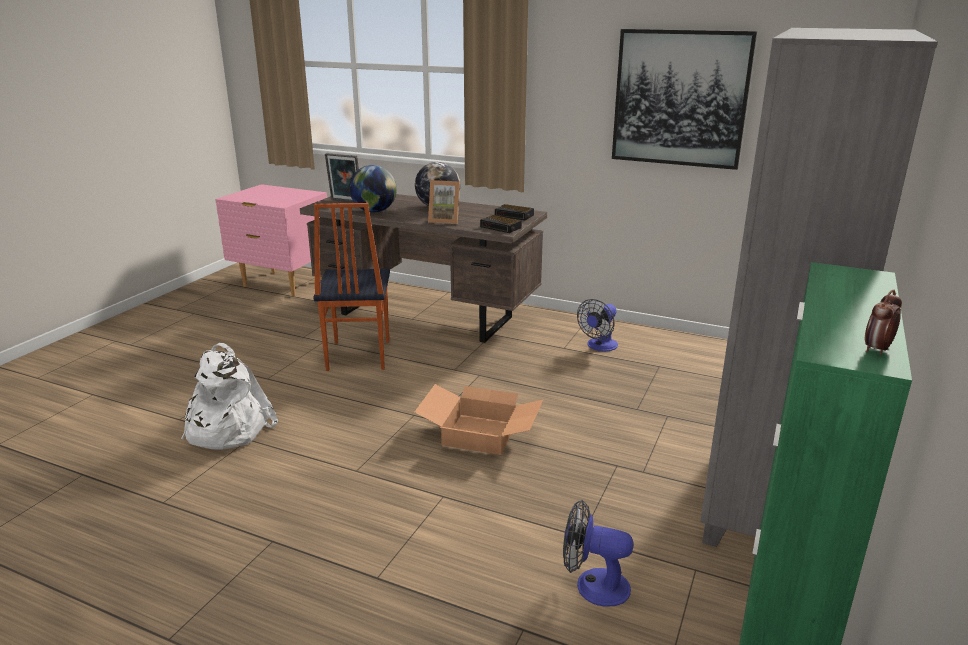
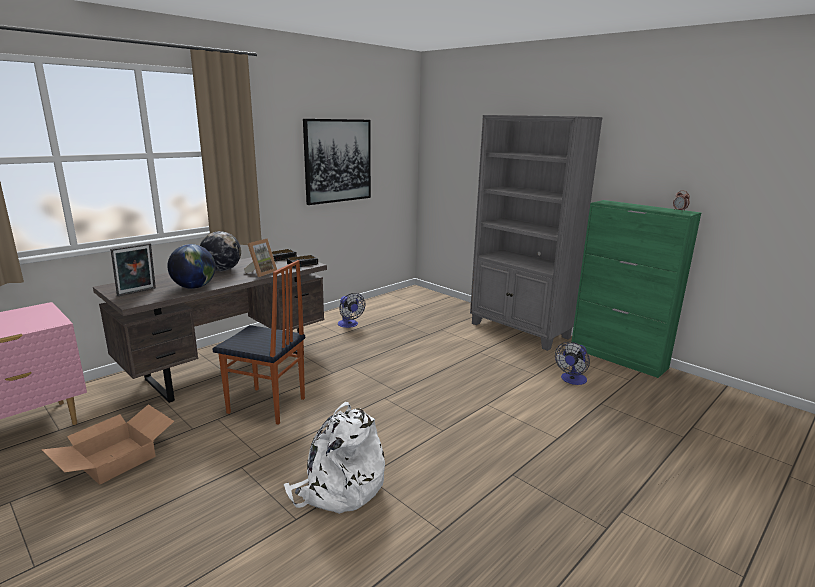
camera: 70 degrees left, 5 degrees down
cardboard box [415,384,543,455] -> cardboard box moved to [41,404,174,485]

